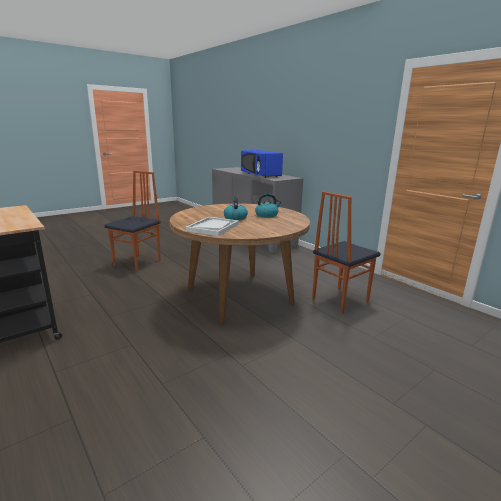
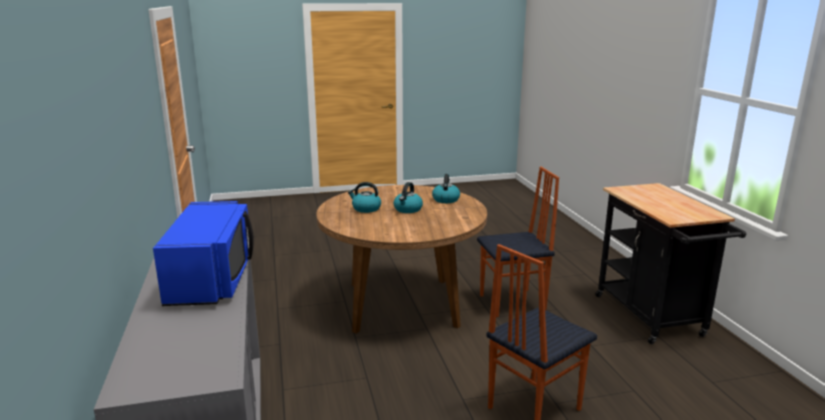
camera: 155 degrees left, 0 degrees up
white tray [186,217,239,236] -> kettle [432,174,460,203]
chair [312,191,381,314] -> chair moved to [477,167,559,317]

